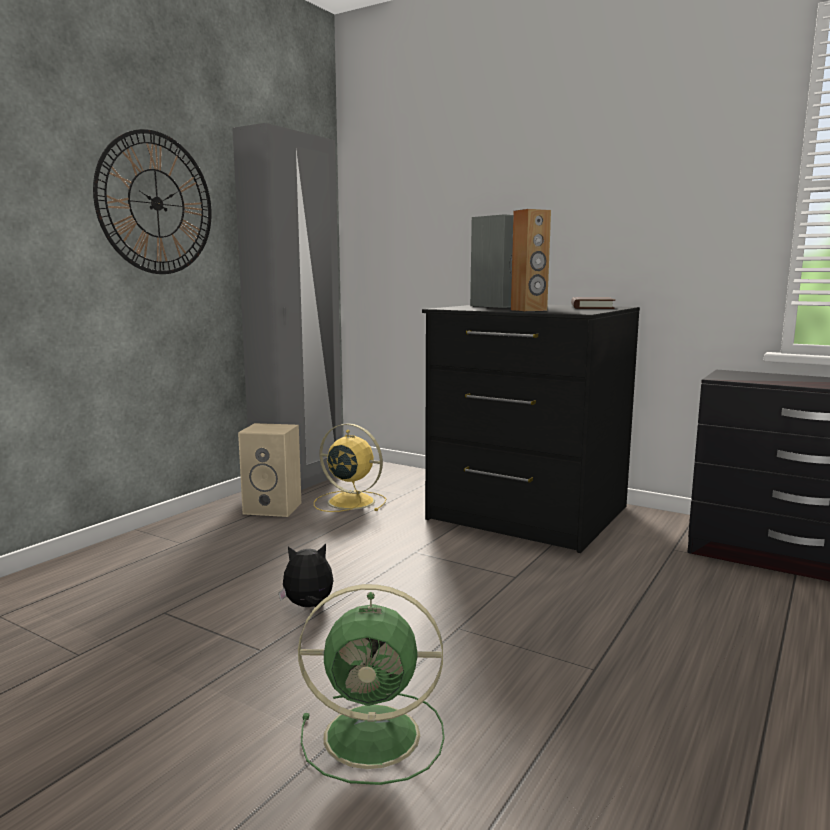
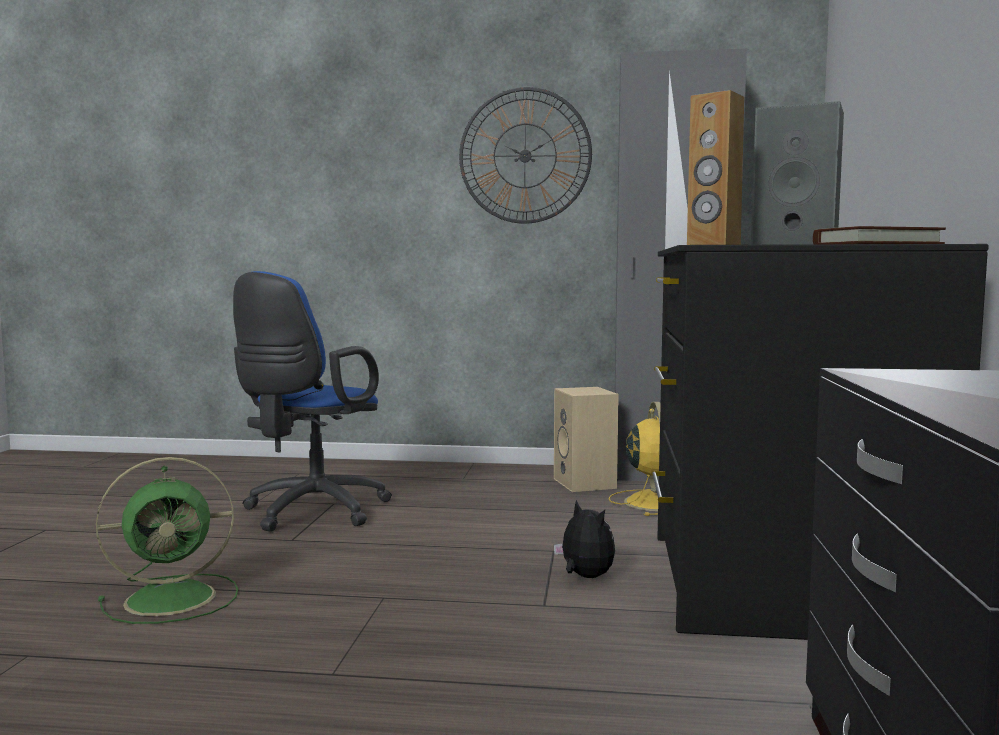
camera: 65 degrees right, 5 degrees down
plush toy [279,544,334,607] -> plush toy moved to [554,500,615,578]
green fan [298,584,445,785] -> green fan turned 90 degrees counterclockwise [96,457,238,624]
none -> blue office chair [233,271,392,532]

